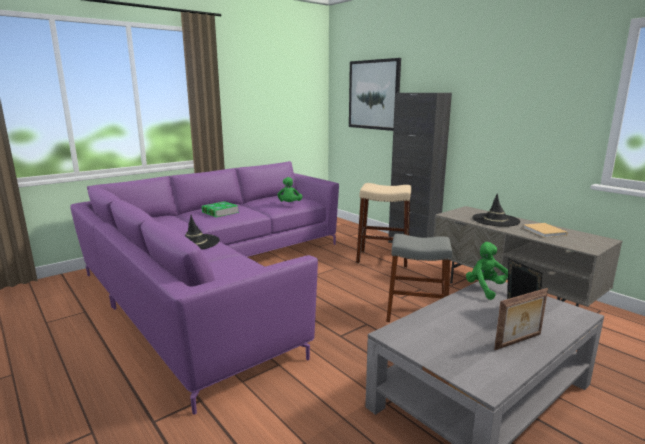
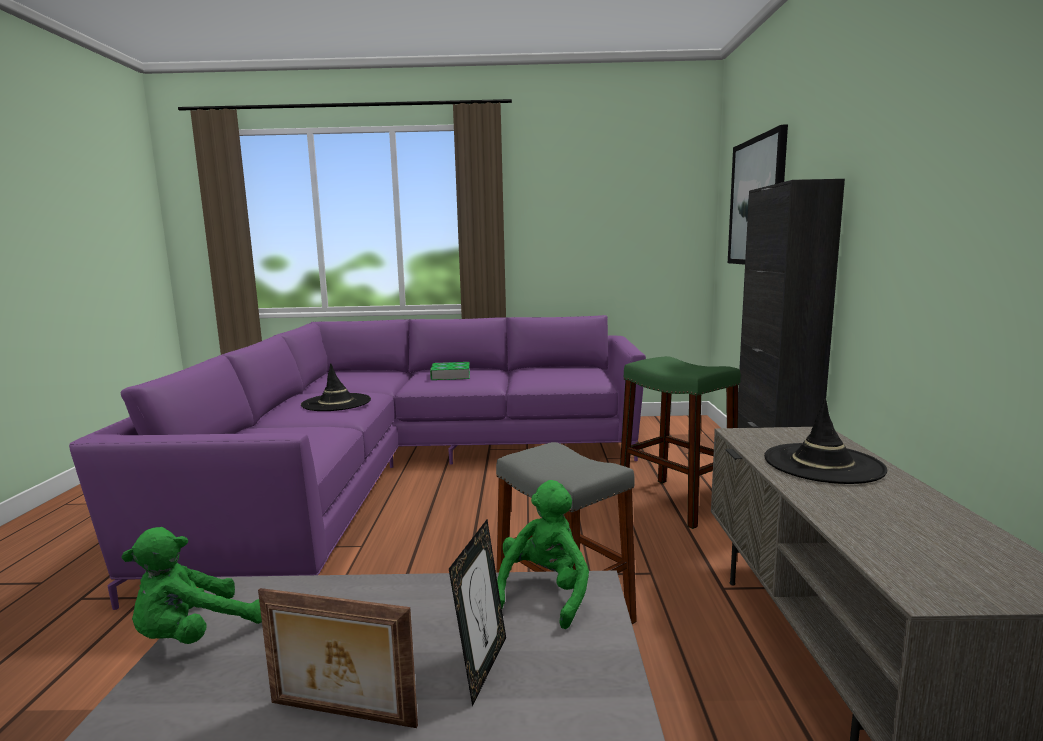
camera: 40 degrees right, 5 degrees down
green plush toy [277,177,303,202] -> green plush toy moved to [122,527,262,644]
beige stool [356,183,412,268] -> green stool [620,356,741,529]
beige book [523,223,568,238] -> none

